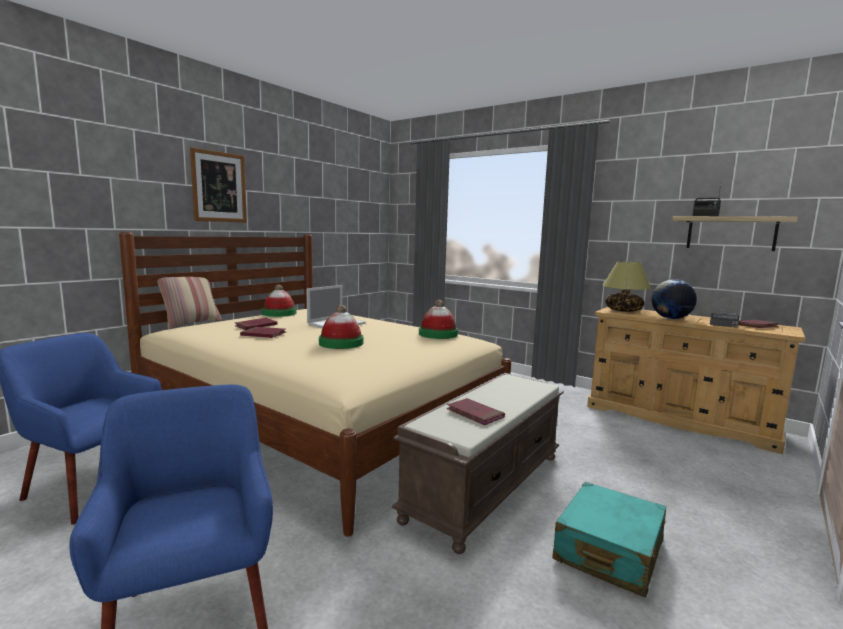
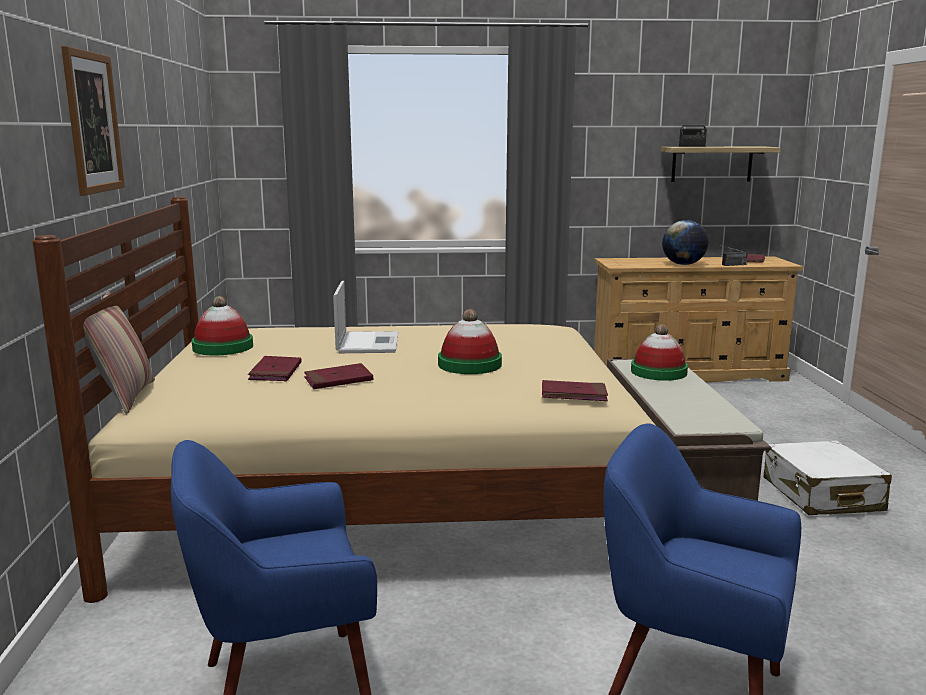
camera: 40 degrees left, 5 degrees up
hat [419,300,458,339] -> hat moved to [631,324,688,381]
red book [447,398,505,425] -> red book moved to [542,380,608,401]
turquoise suitcase [553,482,666,598] -> white suitcase [764,440,892,515]
table lamp [603,261,651,312] -> none

